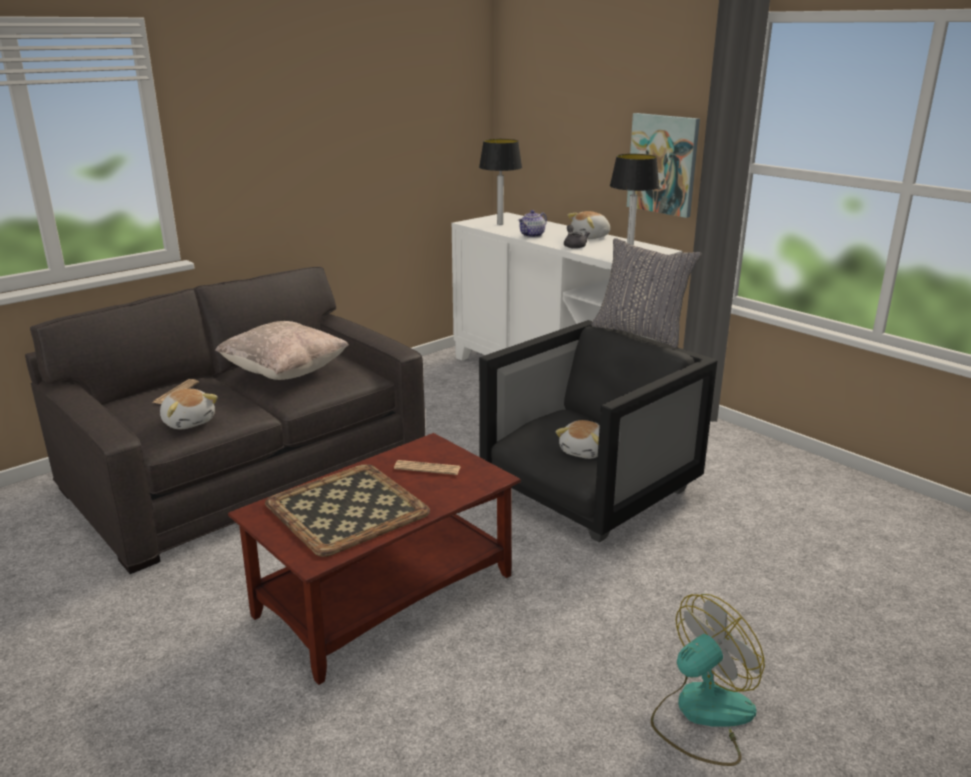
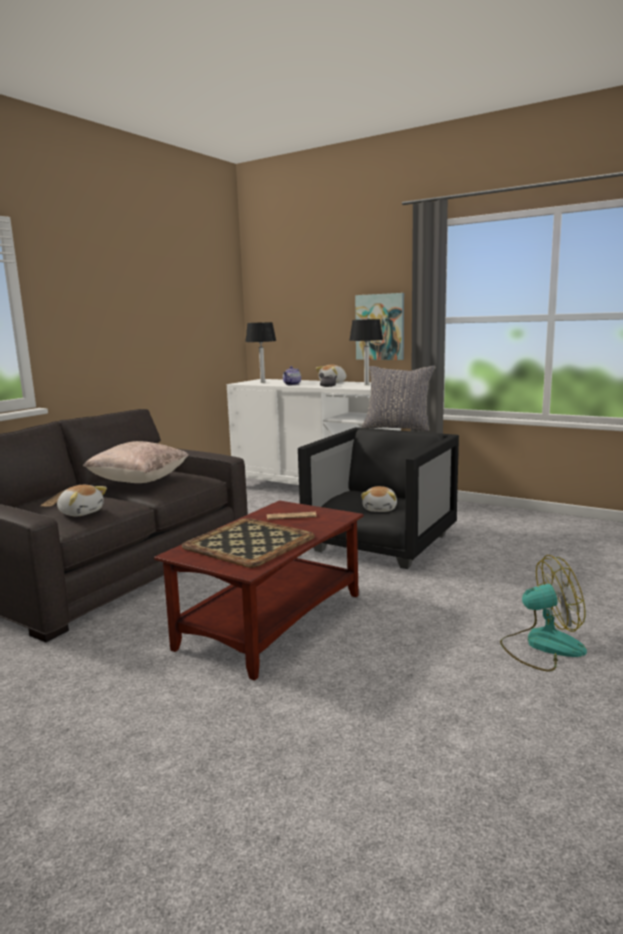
camera: 15 degrees left, 10 degrees down
fan [651,594,765,766] -> fan turned 45 degrees clockwise [500,555,587,671]

